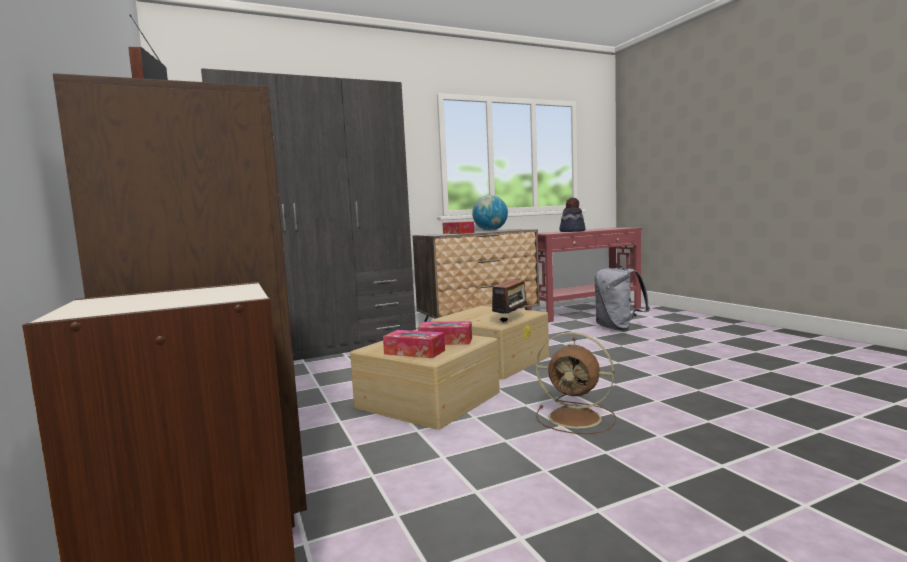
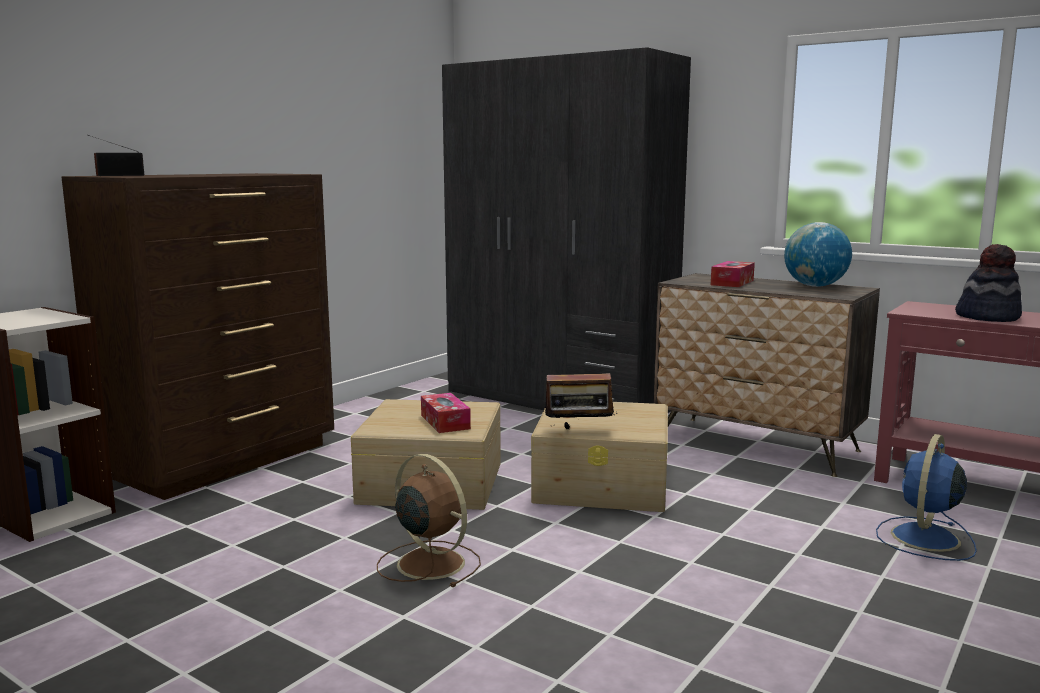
camera: 60 degrees right, 5 degrees up
tissue box [383,330,445,358] -> none
brown fan [536,332,616,434] -> brown fan turned 135 degrees clockwise [377,454,481,587]
grey backpack [595,265,650,331] -> blue fan [876,434,977,561]

